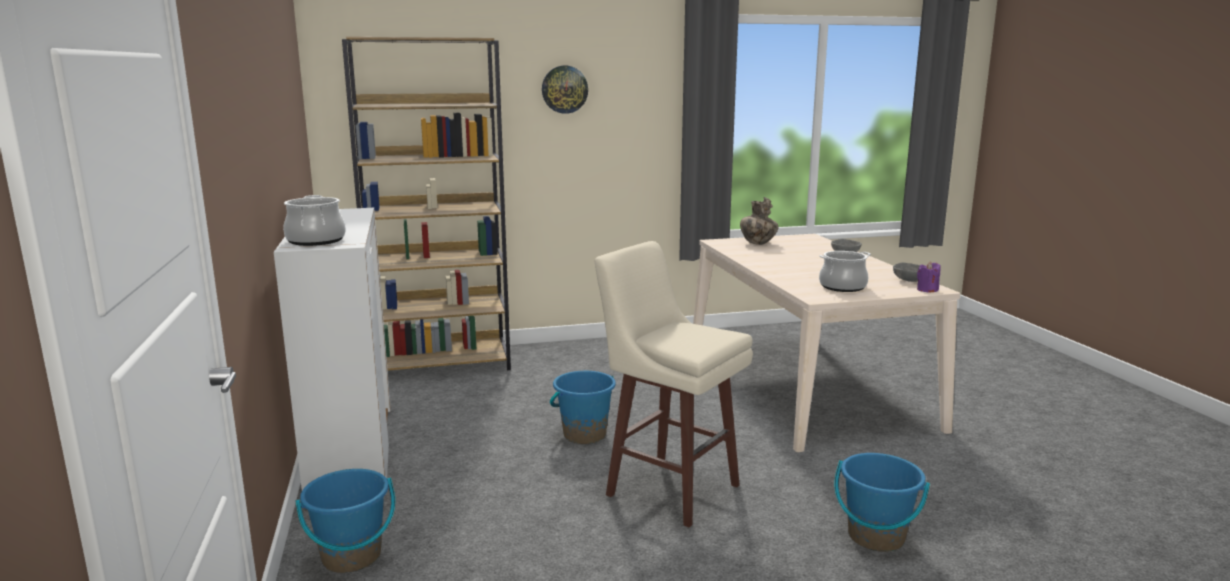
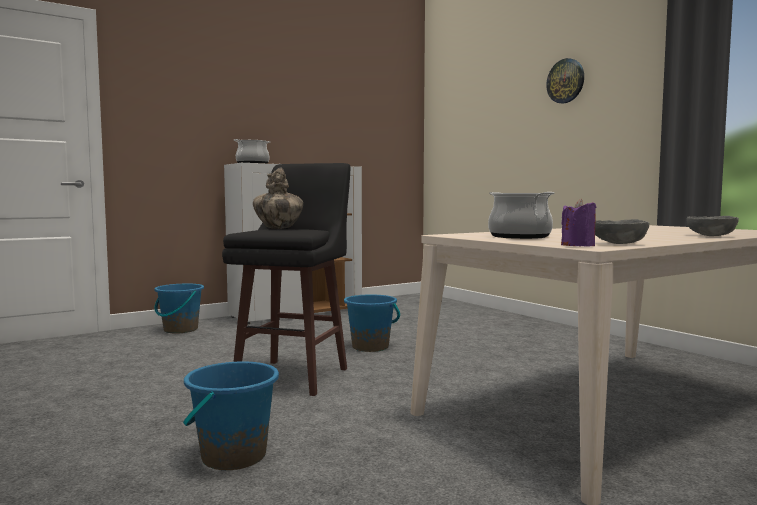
camera: 70 degrees right, 10 degrees down
brown bookcase [342,37,511,371] -> none
beige stool [595,241,753,527] -> black stool [222,163,350,396]
vase [740,197,779,245] -> vase moved to [253,167,303,229]

